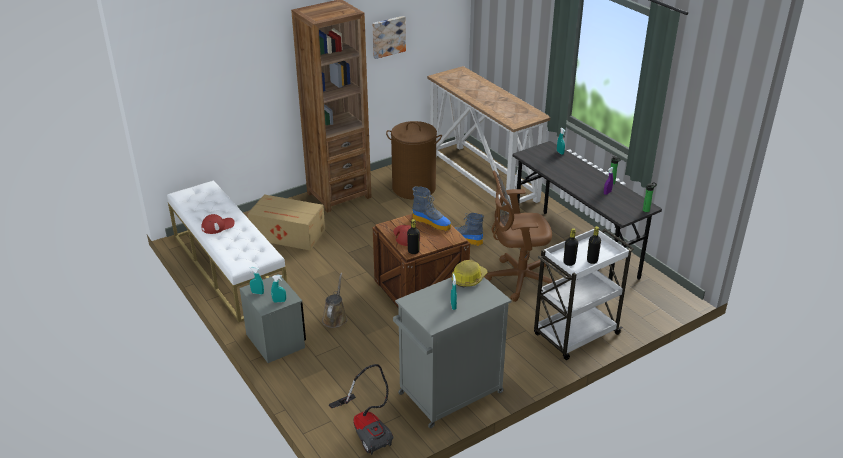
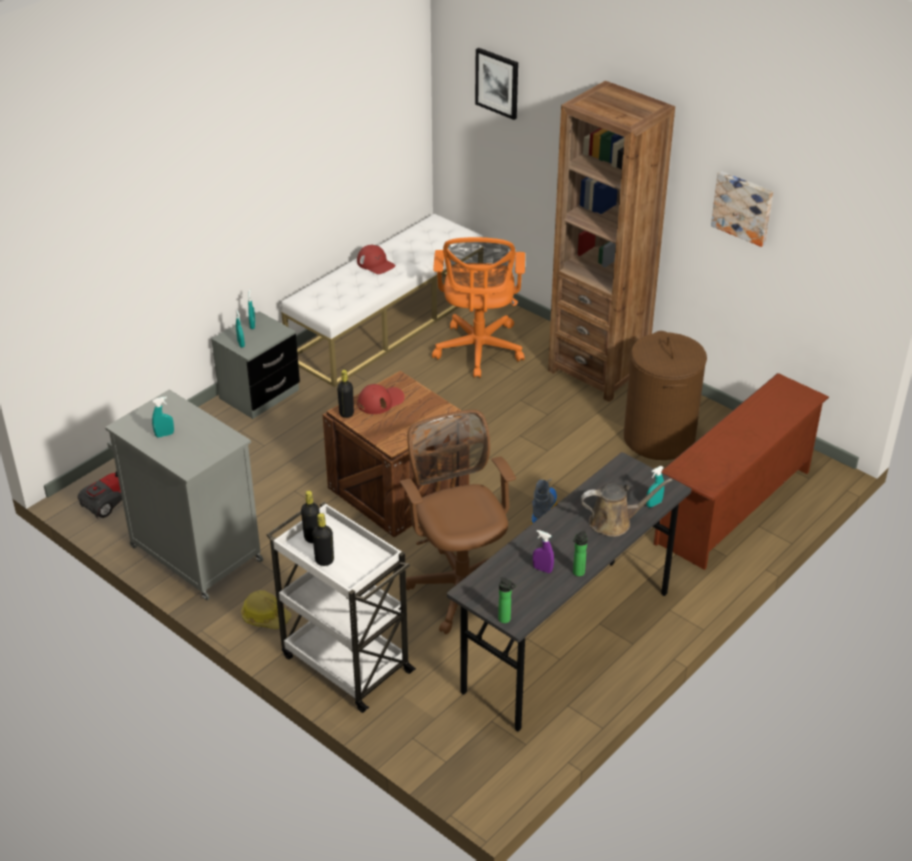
camera: 75 degrees right, 5 degrees up
cardboard box [247,194,325,250] -> orange office chair [432,237,525,378]
brown watering can [322,273,347,328] -> brown watering can moved to [581,479,672,537]
boot [412,186,451,231] -> none
console table [427,66,550,207] -> brown shoe rack [654,373,829,570]
hard hat [452,260,487,287] -> hard hat moved to [241,590,291,629]
none -> picture [475,48,518,120]

